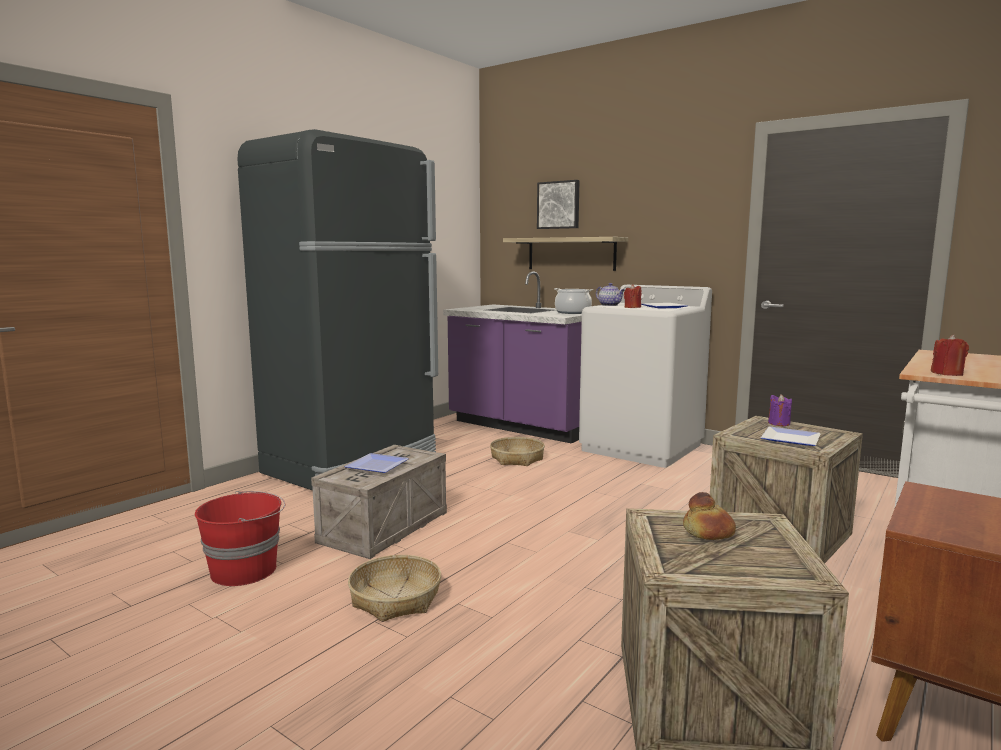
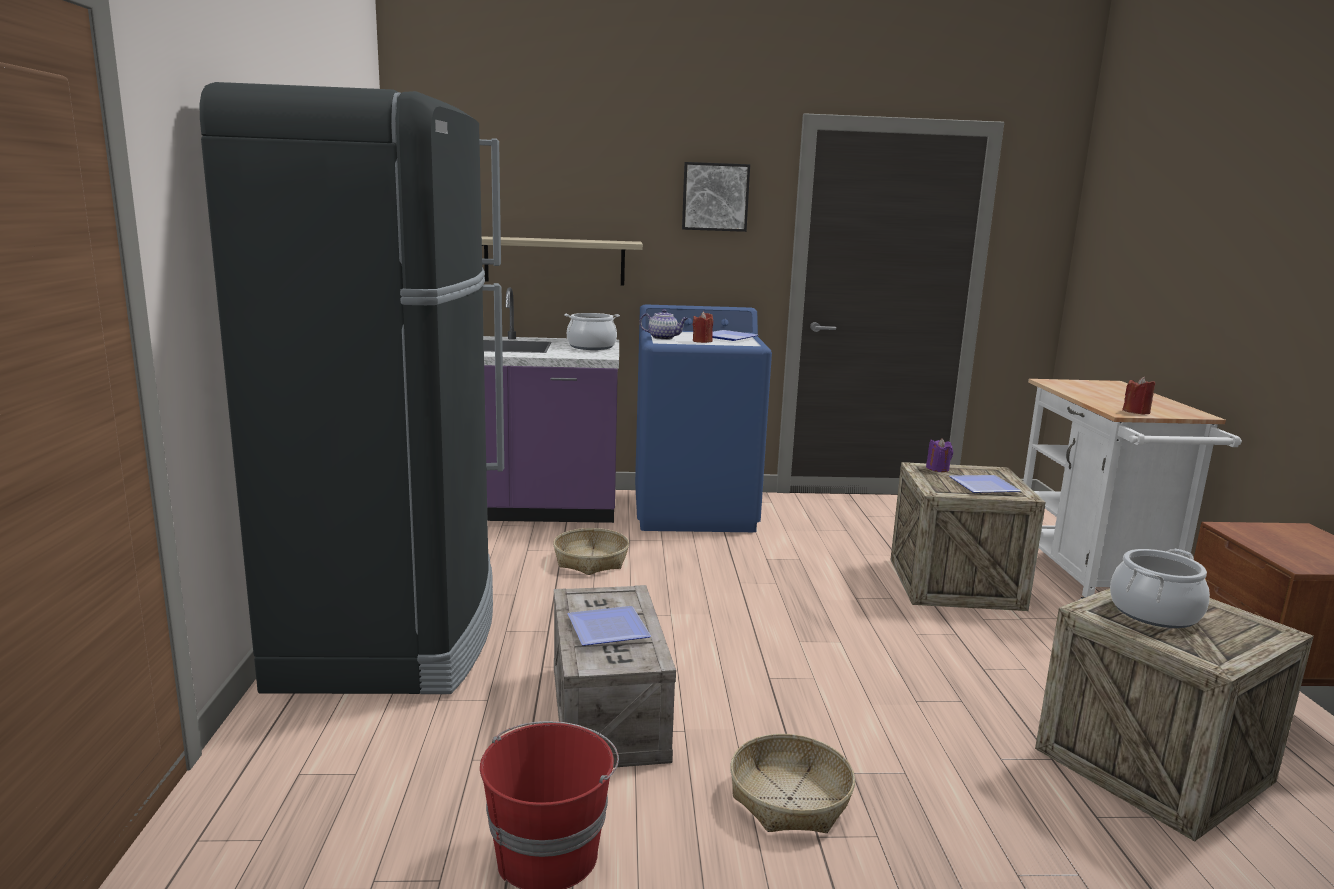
camera: 40 degrees left, 5 degrees up
picture [537,180,580,229] -> picture moved to [682,162,750,232]
white washing machine [579,285,712,468] -> blue washing machine [635,304,772,532]
bread [683,492,736,540] -> cooking pot [1110,548,1210,628]

